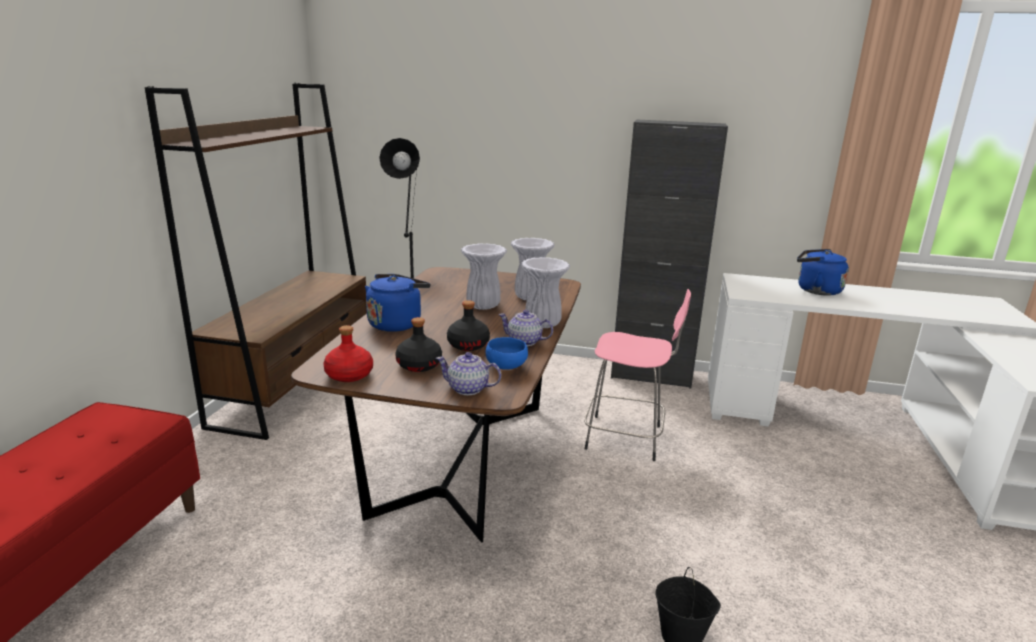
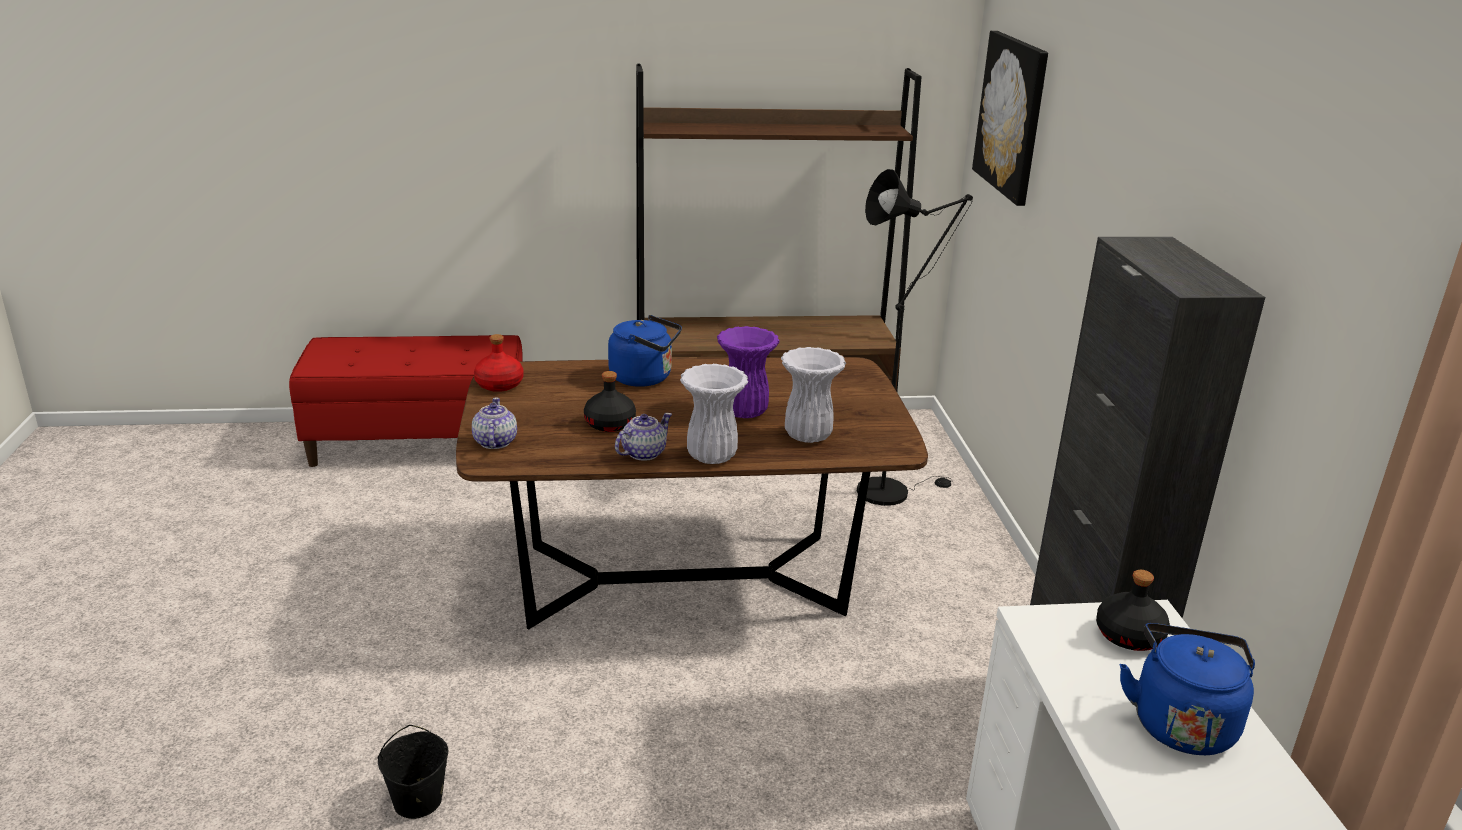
camera: 70 degrees right, 5 degrees up
black bottle [395,317,442,372] -> black bottle moved to [1096,570,1170,651]
white vase [461,243,507,310] -> purple vase [717,326,780,418]
blue bowl [486,337,528,370] -> none
teapot [498,310,553,346] -> teapot turned 45 degrees clockwise [615,413,672,461]
pink stool [584,289,691,461] -> none
none -> picture [972,31,1048,206]

